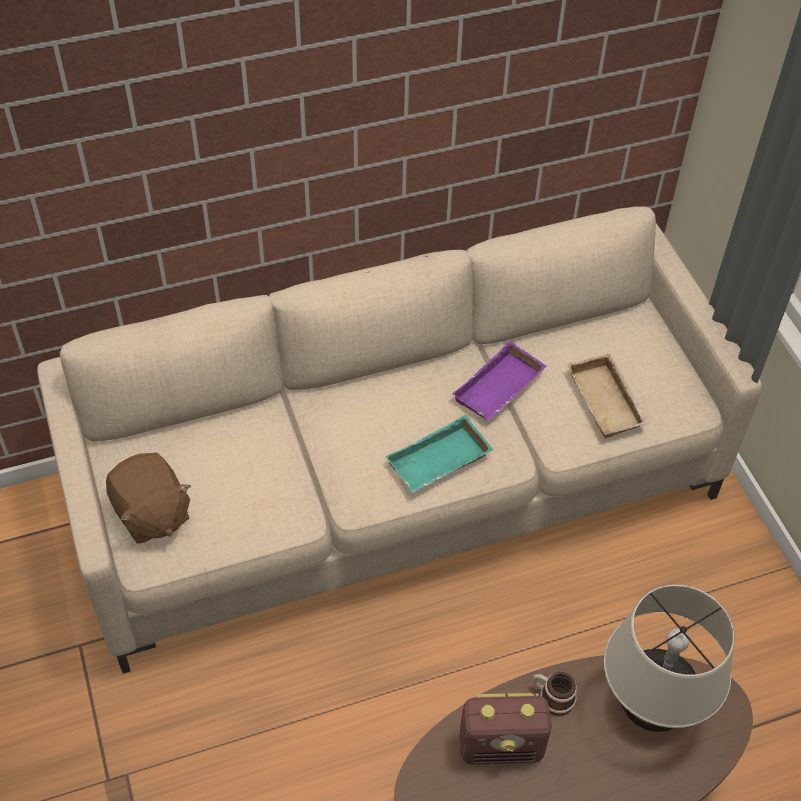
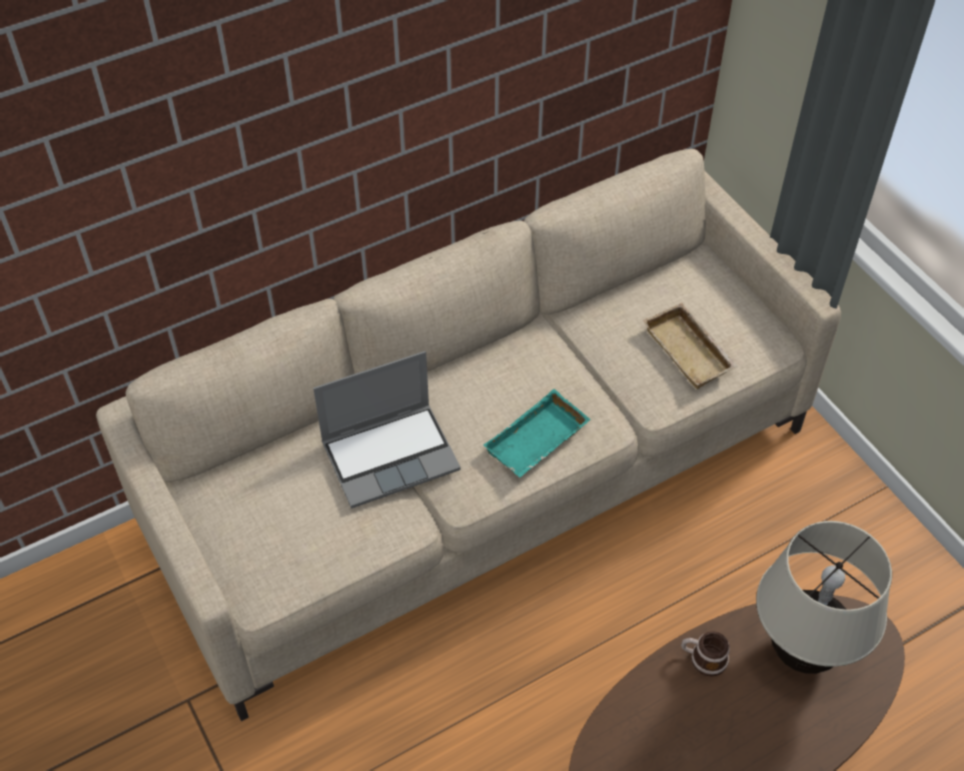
camera: 10 degrees left, 0 degrees up
brown plush toy [106,453,191,544] -> none
purple tray [452,341,546,421] -> none
radio [459,693,552,765] -> none
none -> laptop [313,351,461,508]

